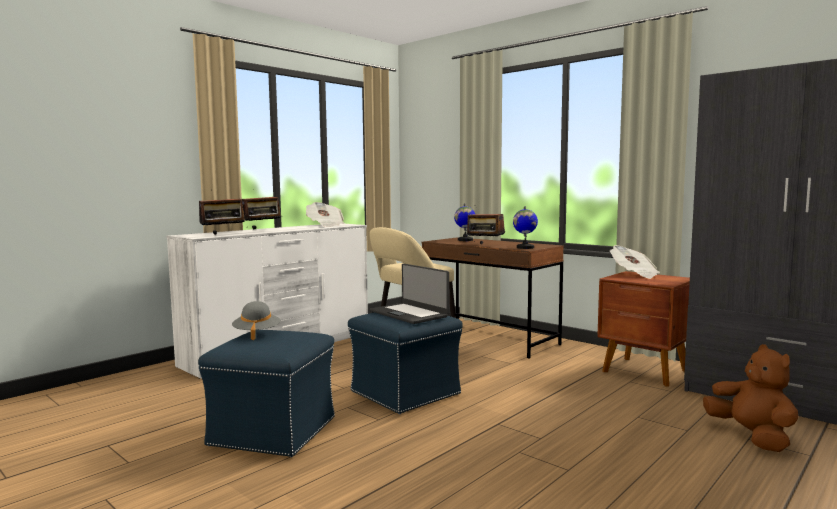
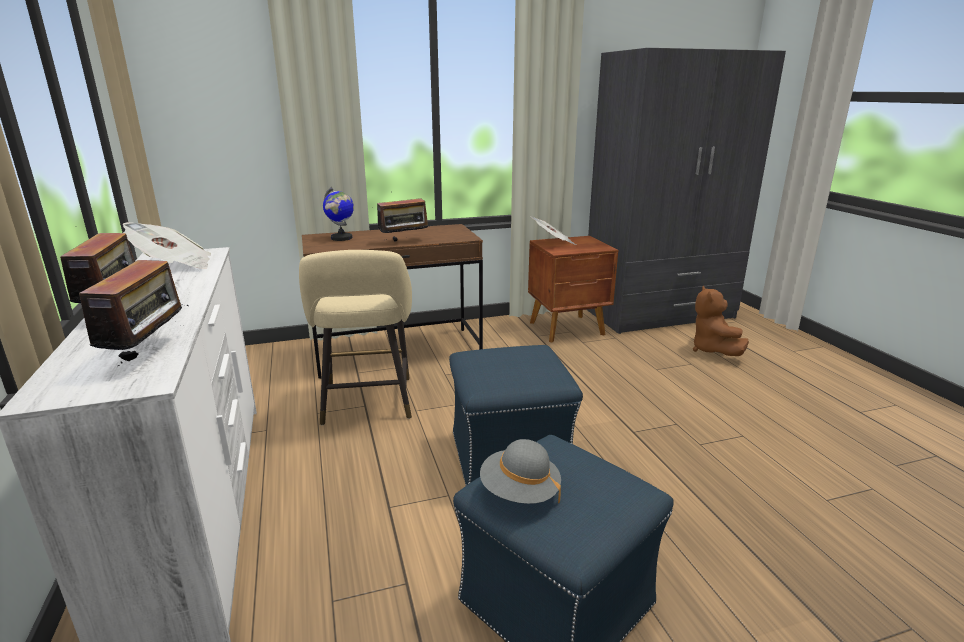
camera: 60 degrees left, 15 degrees up
laptop [370,263,449,324] -> none
globe [513,206,538,249] -> none
brown plush toy [703,344,799,452] -> brown plush toy turned 105 degrees counterclockwise [693,286,749,356]

